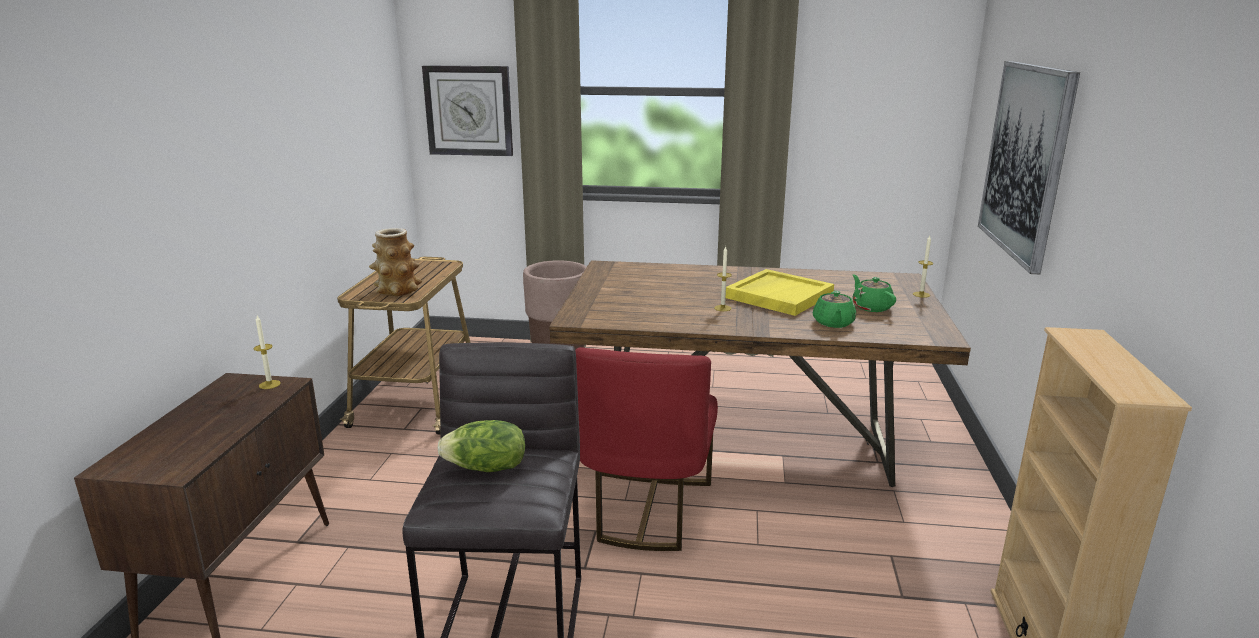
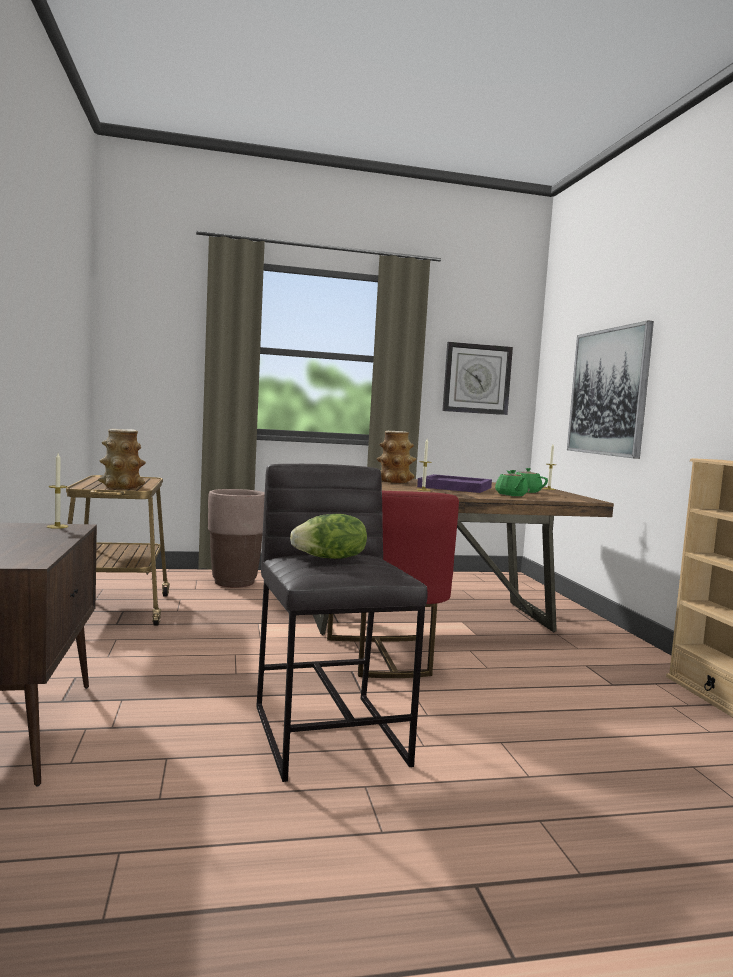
camera: 20 degrees left, 15 degrees down
wall clock [422,65,513,156] -> wall clock moved to [443,342,513,415]
yellow tray [726,269,834,316] -> purple tray [417,474,492,493]
none -> vase [377,431,416,483]

